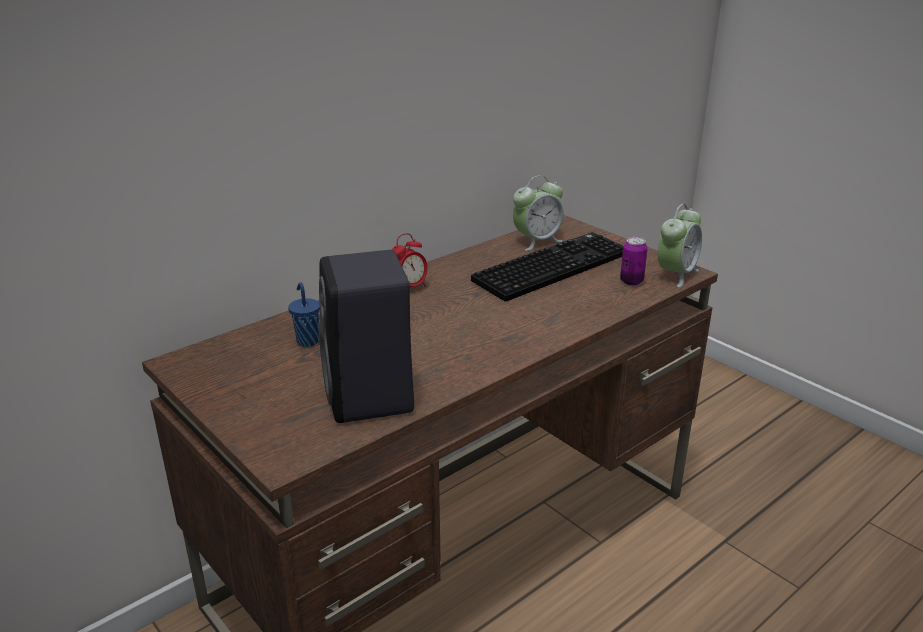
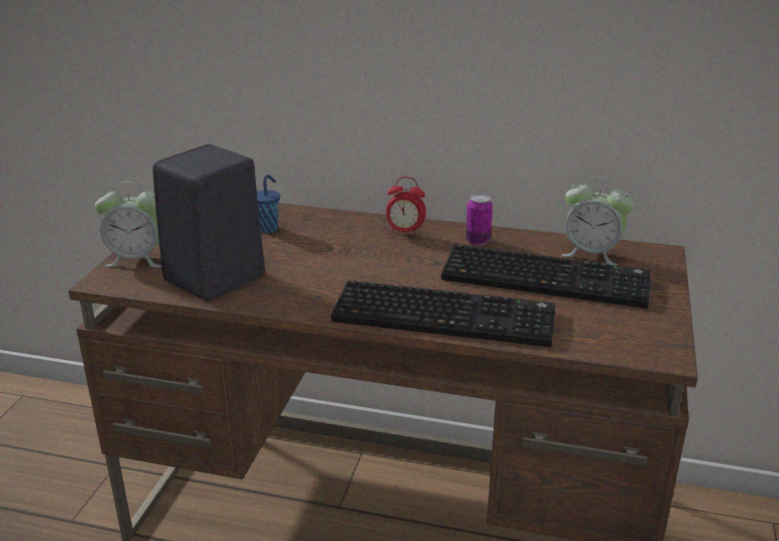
camera: 55 degrees right, 0 degrees up
can [620,237,648,286] -> can moved to [466,194,493,245]
alarm clock [658,204,702,287] -> alarm clock moved to [95,181,162,267]
none -> keyboard [331,280,556,347]

